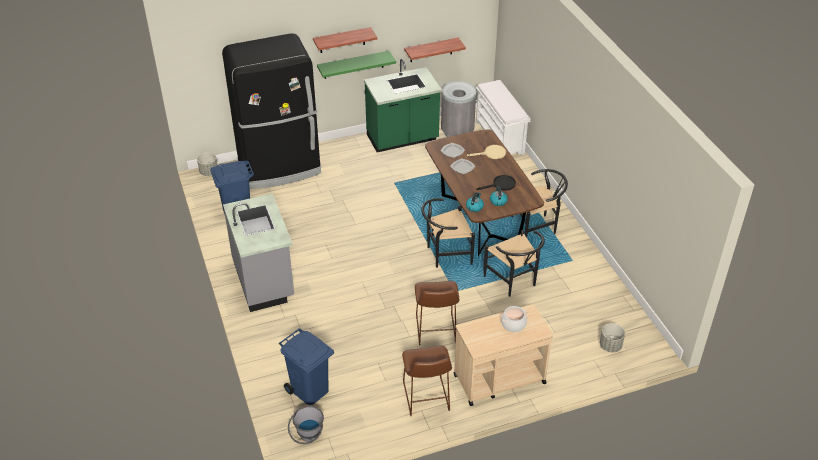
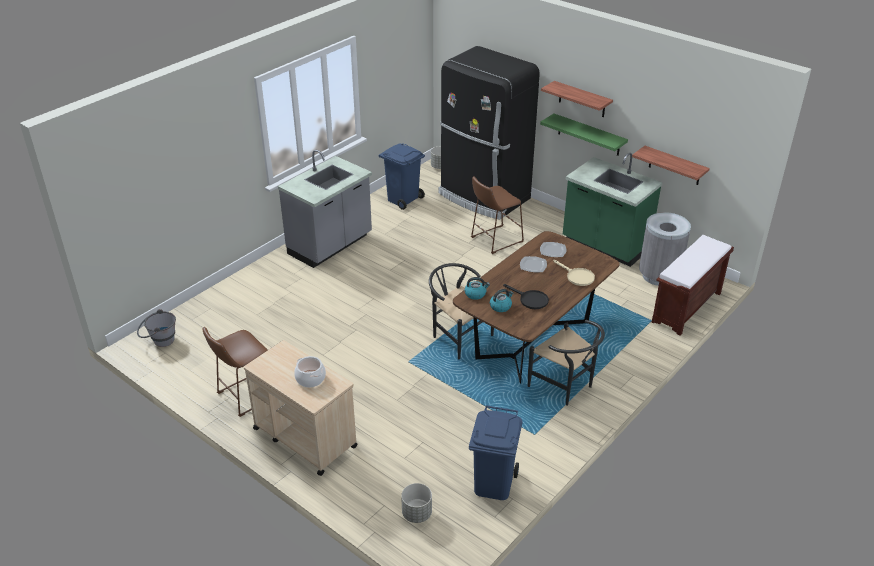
camera: 60 degrees right, 5 degrees down
blue trash can [279,329,334,405] -> blue trash can moved to [469,405,522,500]
brown stool [415,281,459,345] -> brown stool moved to [471,176,524,254]
white bench [476,80,530,155] -> brown bench [652,235,734,336]
black chair [484,230,545,297] -> none

